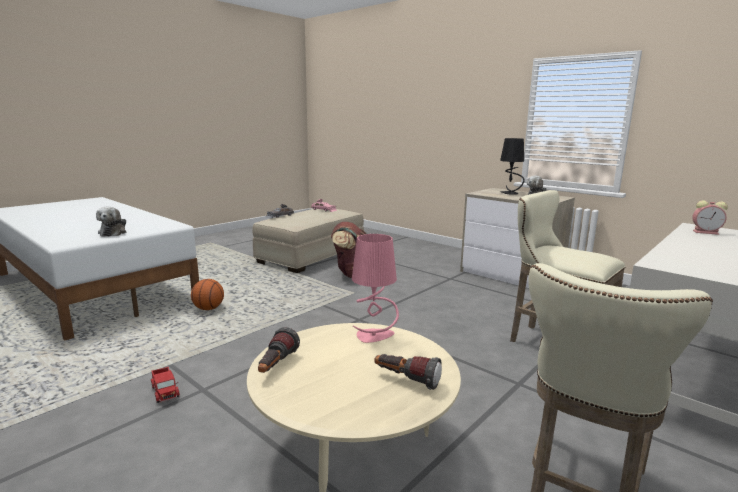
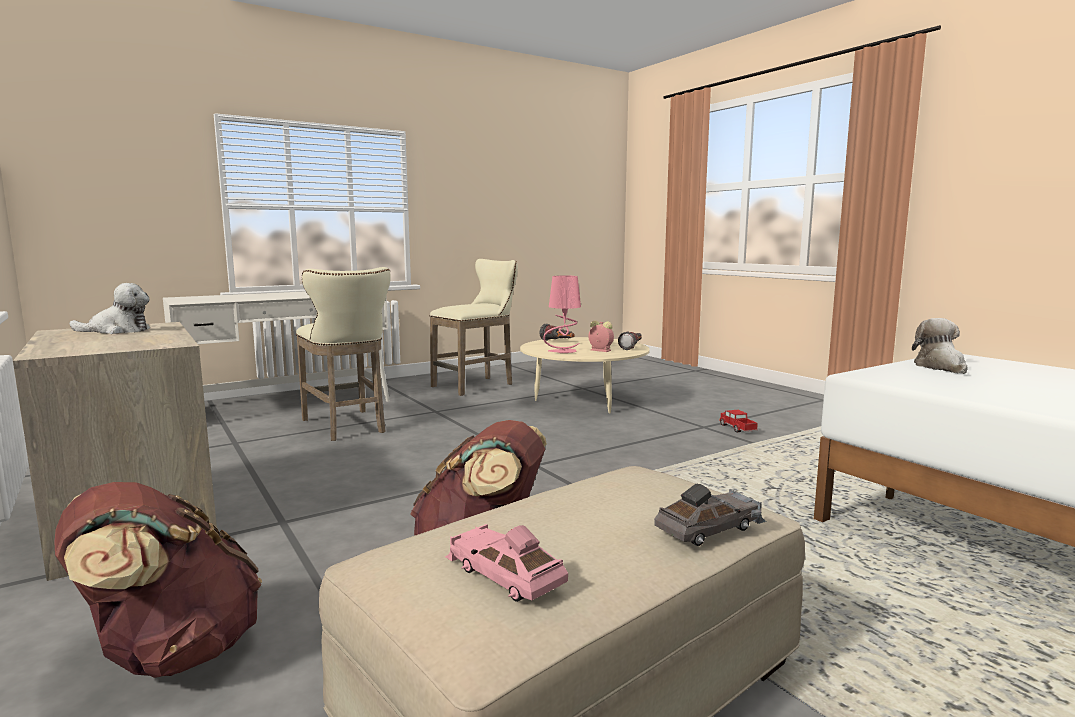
camera: 165 degrees left, 5 degrees down
basketball [191,279,224,310] -> none
black table lamp [500,138,525,195] -> none
alarm clock [692,200,728,235] -> alarm clock moved to [588,320,614,352]
none -> brown backpack [54,482,262,678]

